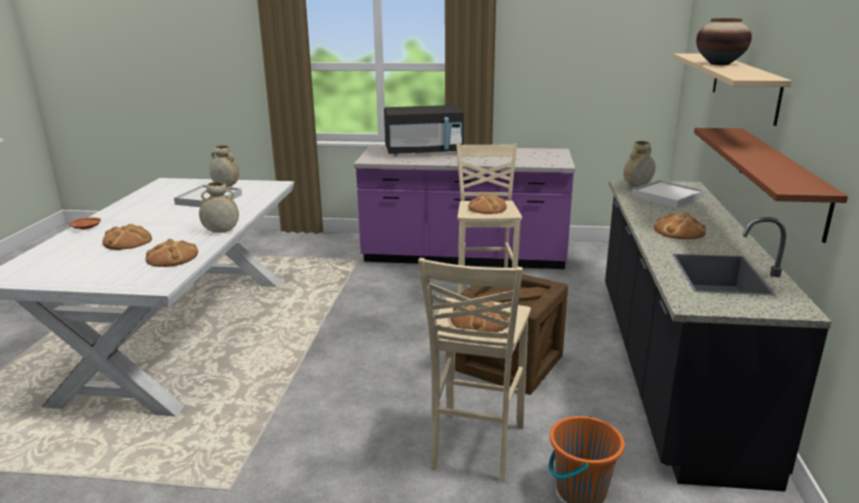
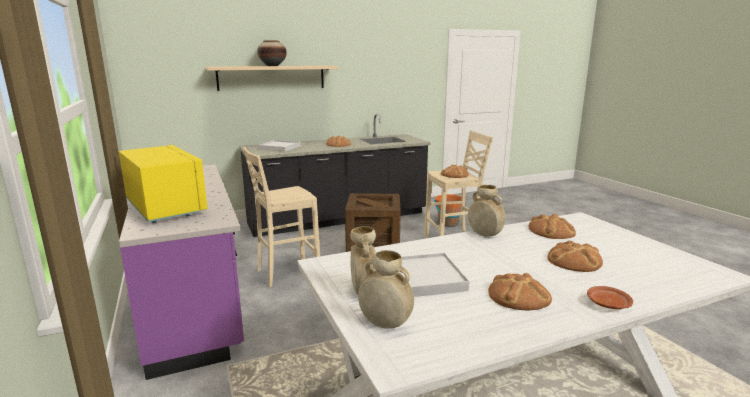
camera: 120 degrees left, 5 degrees down
black microwave [384,105,464,156] -> yellow microwave [119,145,208,223]
bread [468,193,507,214] -> bread moved to [488,273,552,311]
beige vase [623,141,656,187] -> beige vase moved to [358,250,414,329]
brown shelf [694,128,848,243] -> none

